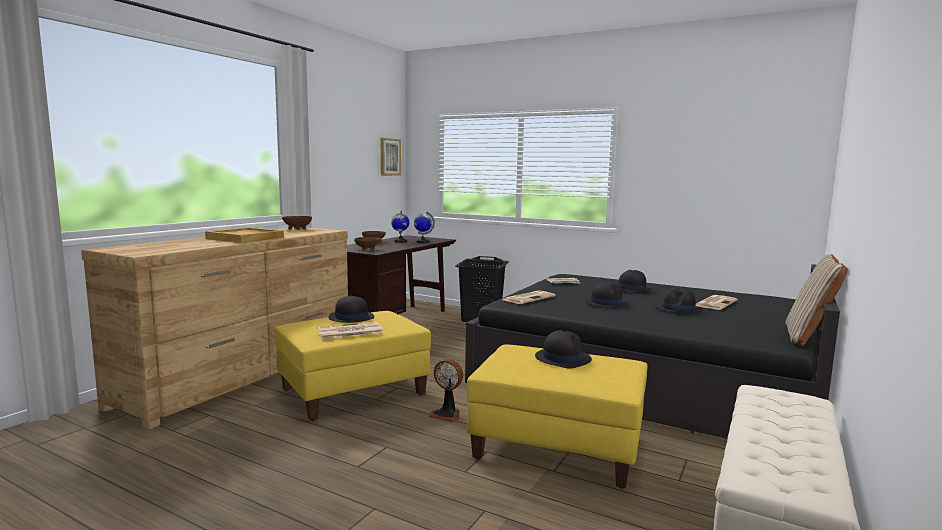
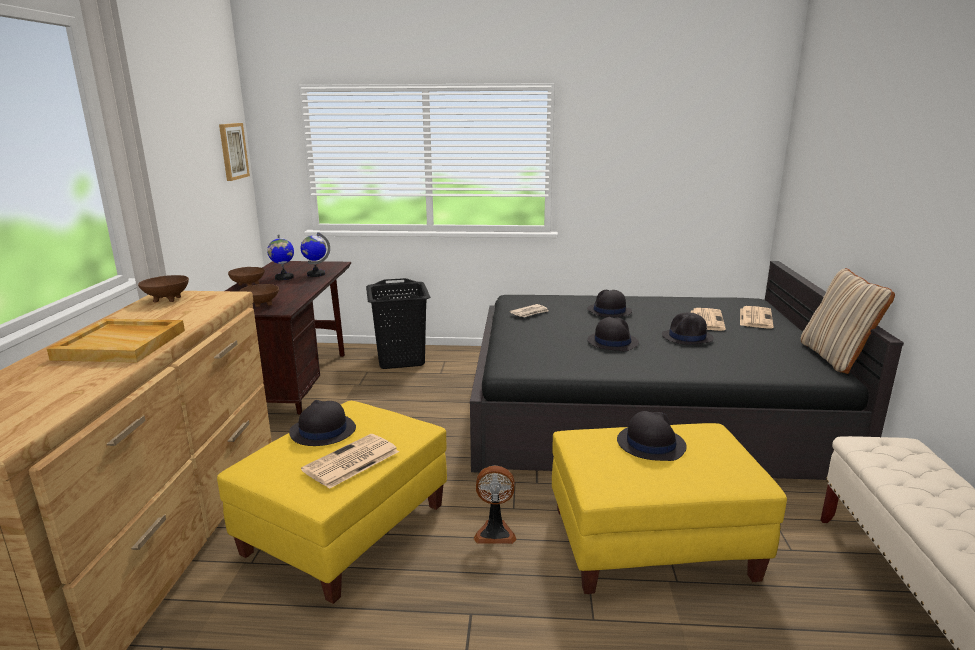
camera: 25 degrees left, 10 degrees up
newspaper [503,290,555,304] -> newspaper moved to [740,306,773,328]

